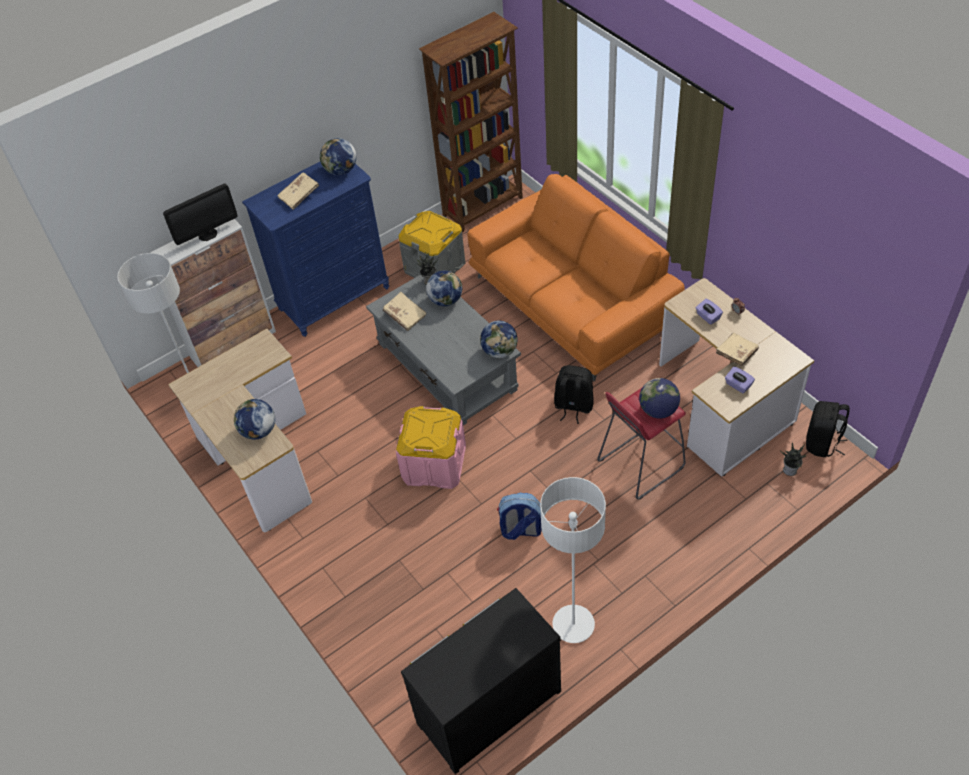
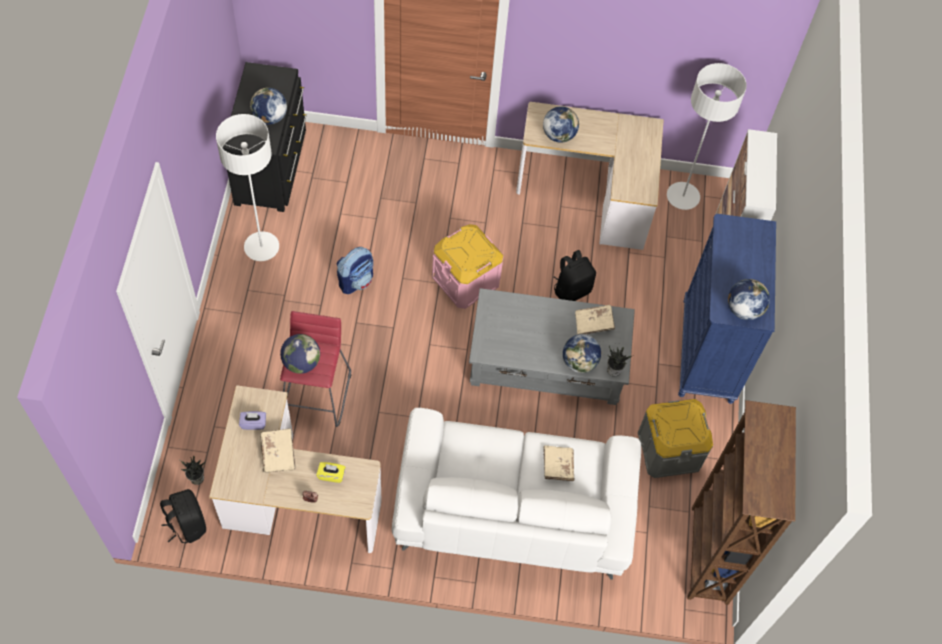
camera: 125 degrees right, 10 degrees up
monitor [163,183,237,245] -> none
beige book [278,172,319,210] -> beige book moved to [543,445,574,481]
orange sofa [467,174,685,382] -> white sofa [392,408,641,580]
globe [480,321,518,358] -> globe moved to [250,88,287,124]
black backpack [554,365,594,424] -> black backpack moved to [554,250,596,301]
purple tissue box [696,299,723,325] -> yellow tissue box [316,462,345,483]

